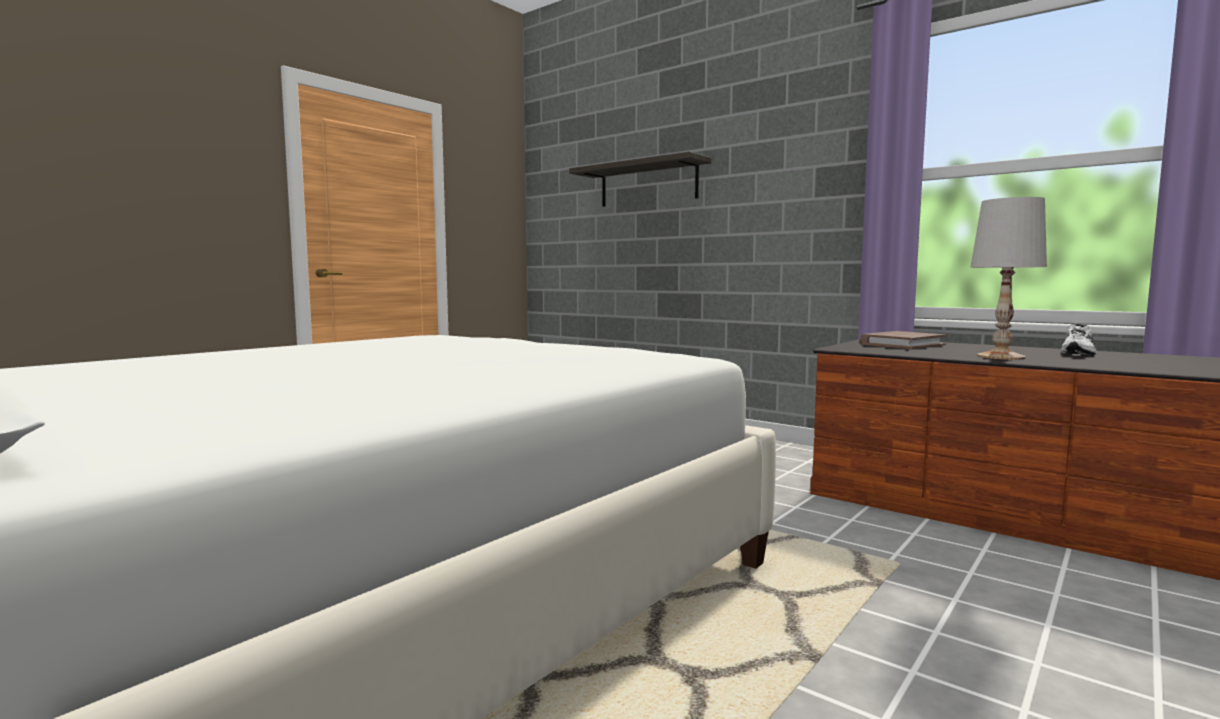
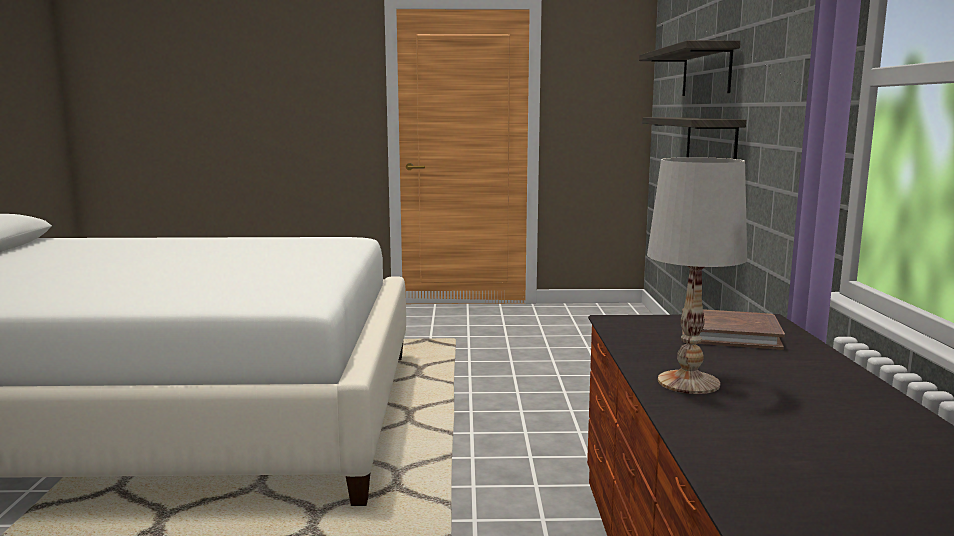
camera: 50 degrees right, 5 degrees up
white shoe [1061,324,1097,355] -> none
none -> shelf [642,117,746,159]

